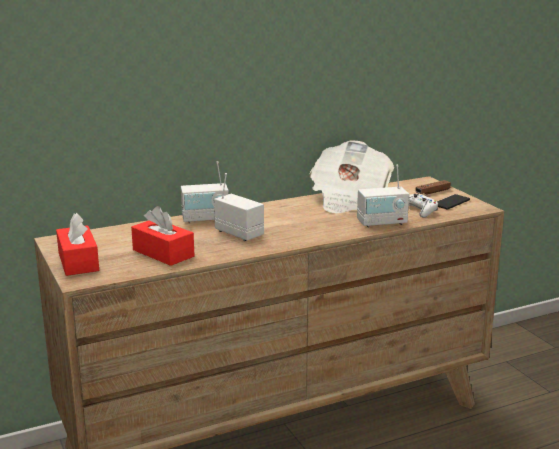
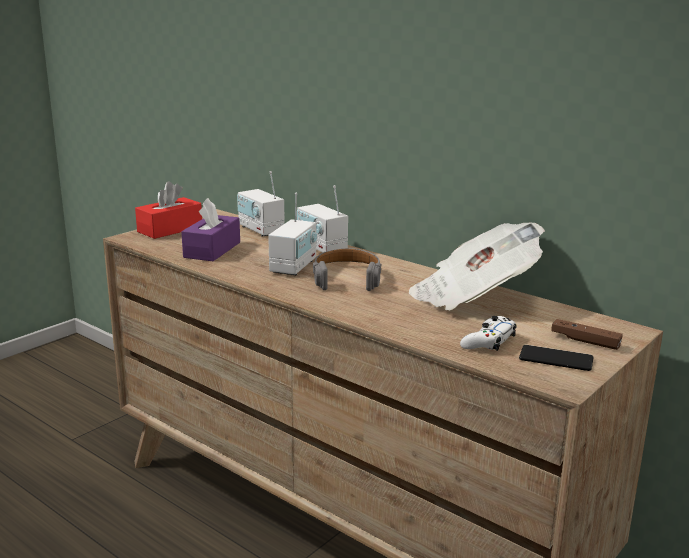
camera: 65 degrees right, 0 degrees up
red tissue box [131,206,194,266] -> purple tissue box [181,198,240,261]
radio [357,165,409,227] -> radio moved to [237,171,285,237]
none -> grey headphones [313,248,381,291]

